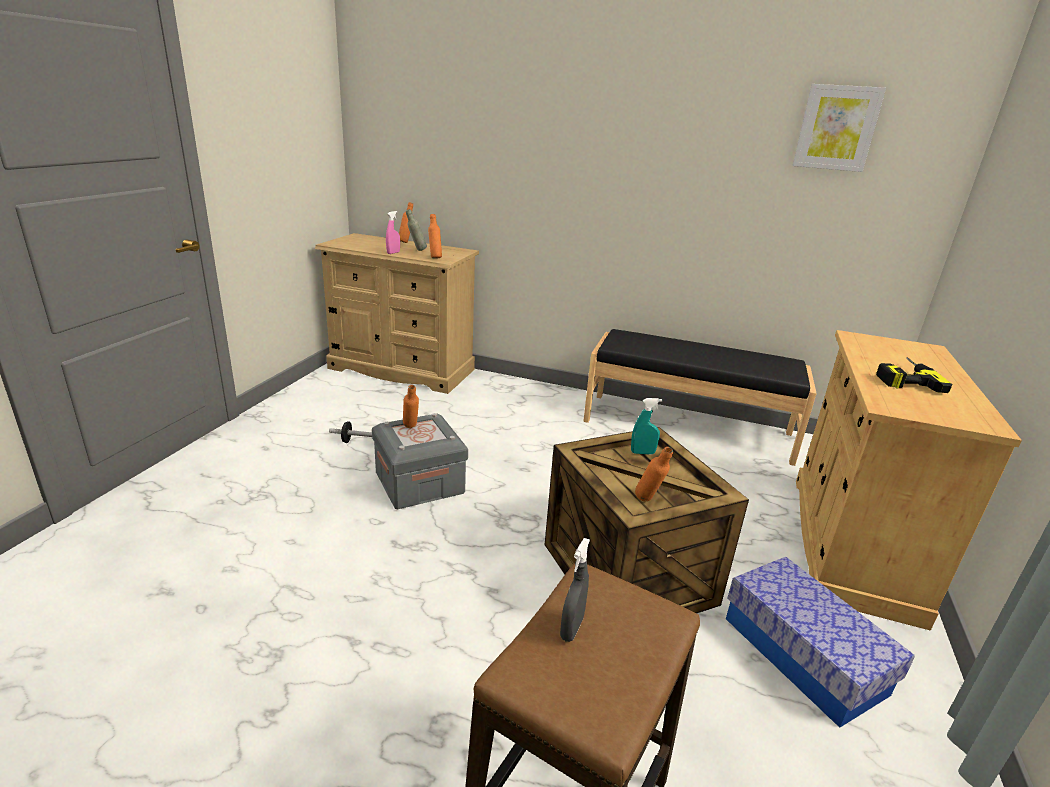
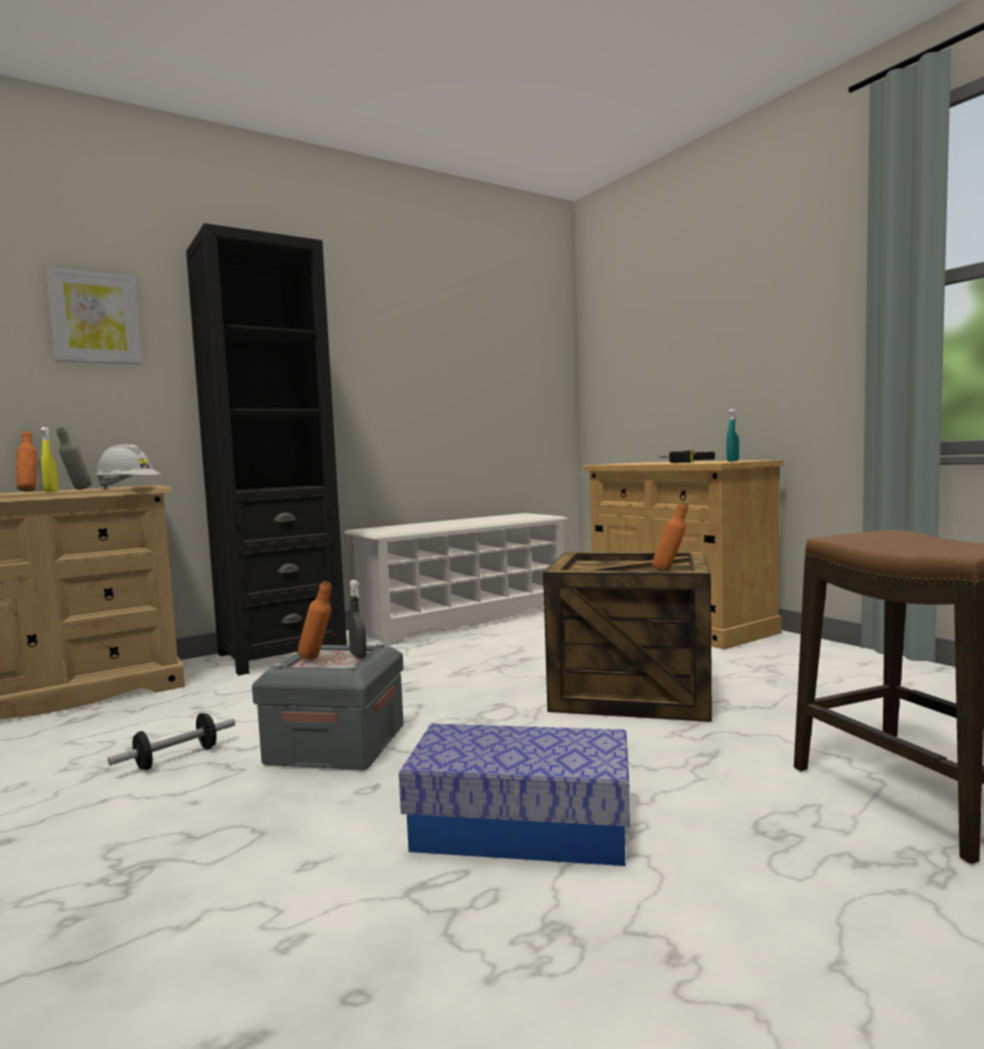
camera: 50 degrees left, 20 degrees down
pink spray bottle [386,211,400,254] -> yellow spray bottle [41,427,58,492]
orange bottle [428,214,442,259] -> white hard hat [95,444,161,488]
grey spray bottle [560,538,590,642] -> grey spray bottle moved to [348,580,367,658]
black bench [583,329,817,466] -> white shoe rack [344,513,567,646]
turquoise spray bottle [631,398,662,454] -> turquoise spray bottle moved to [727,409,739,461]
storage box [726,557,915,728] -> storage box moved to [399,724,630,866]
picture [793,84,886,172] -> picture moved to [46,267,142,364]
none -> black bookcase [186,223,347,675]

